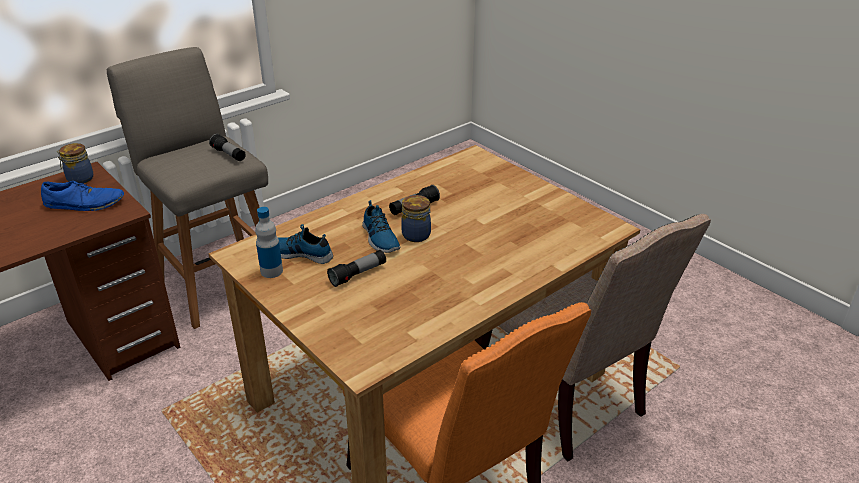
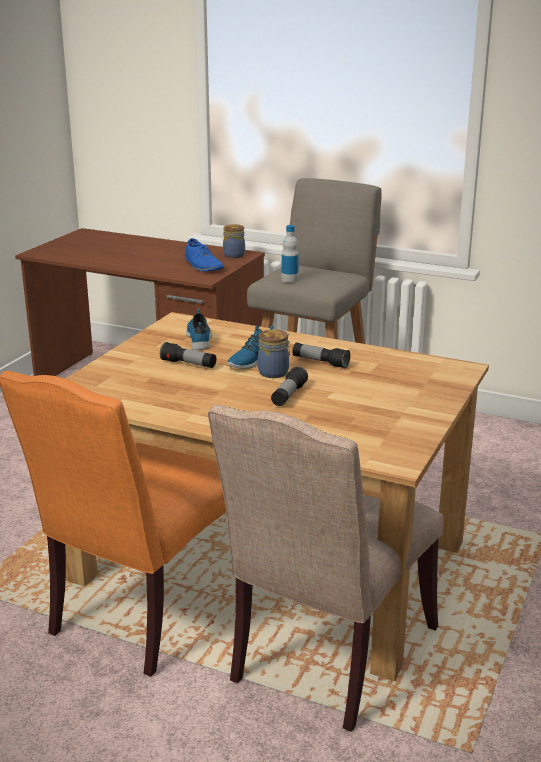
camera: 65 degrees right, 10 degrees down
flashlight [209,134,246,161] -> flashlight moved to [271,366,308,406]
bottle [255,207,283,278] -> bottle moved to [282,225,299,283]

